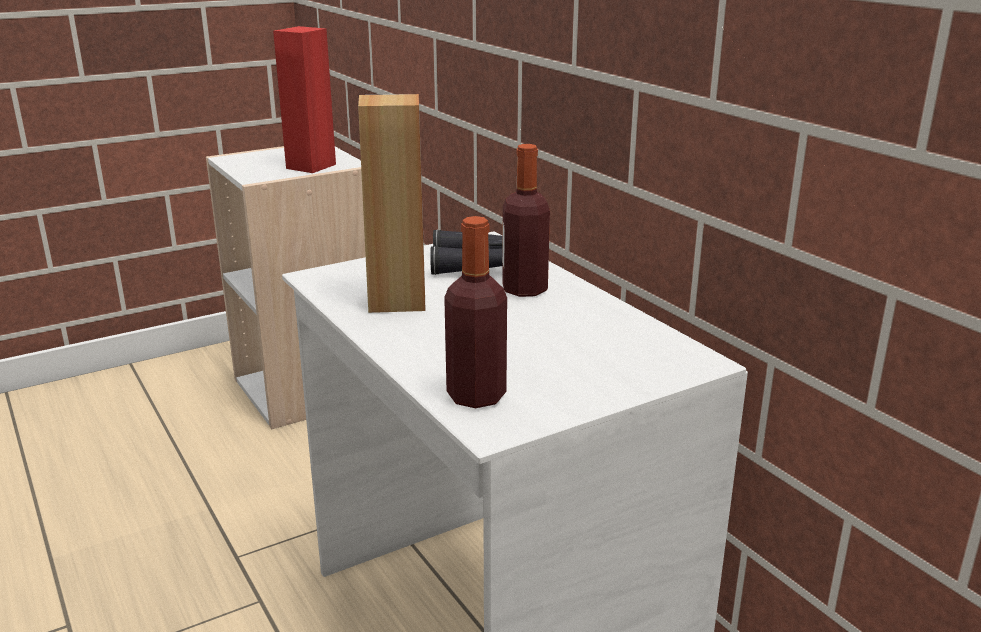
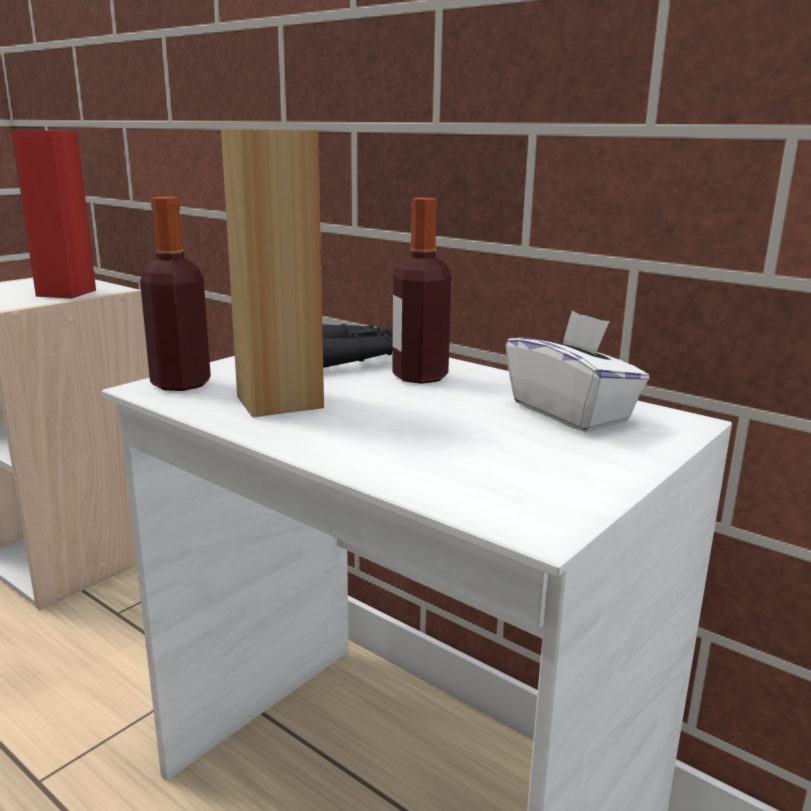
camera: 20 degrees left, 5 degrees down
bottle [444,216,507,408] -> bottle moved to [140,197,211,391]
none -> white tissue box [506,311,649,432]

